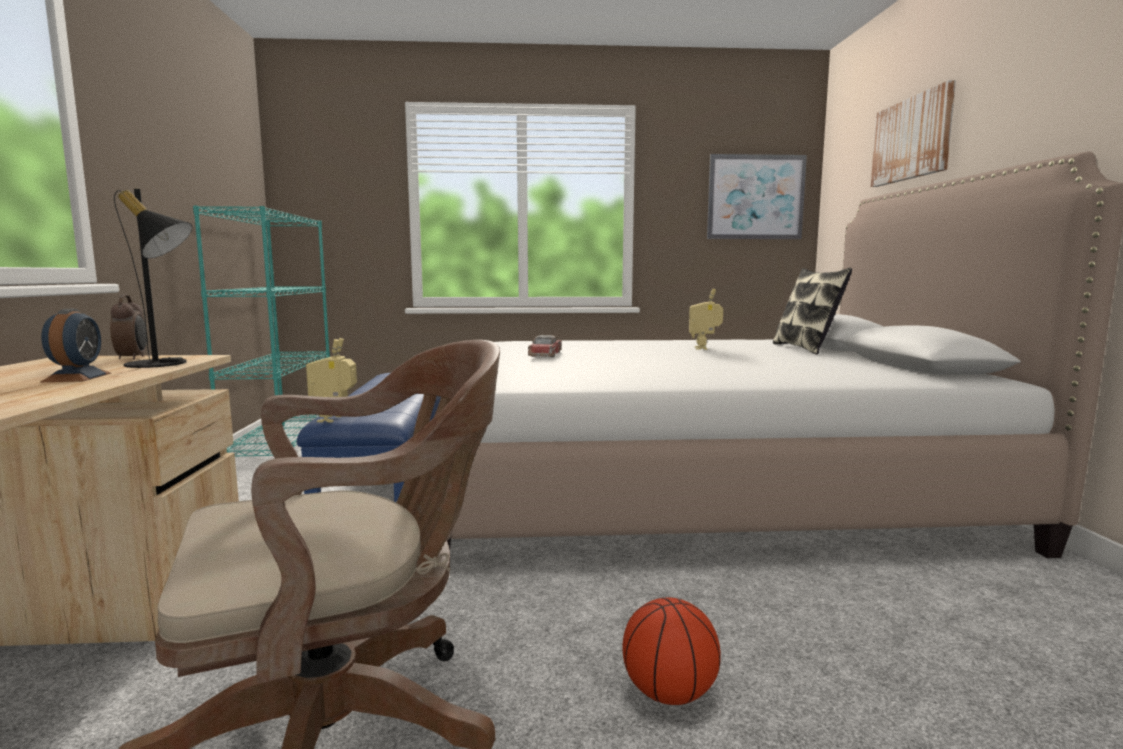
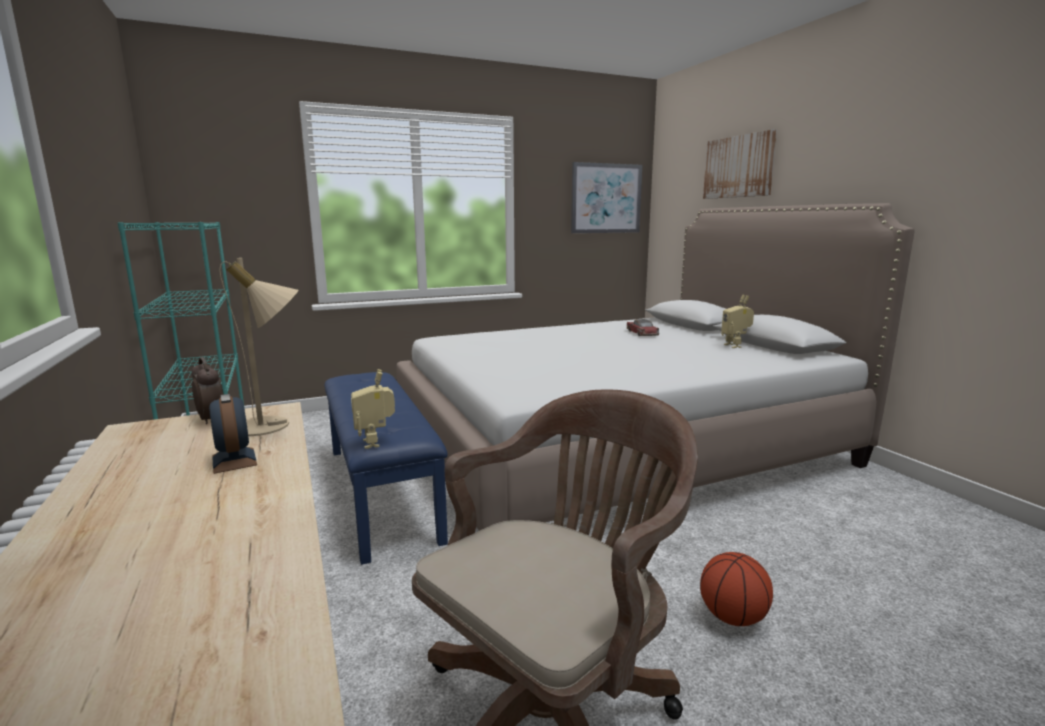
camera: 20 degrees left, 5 degrees up
black table lamp [114,189,192,368] -> beige table lamp [219,258,298,436]
toy car [528,335,562,357] -> toy car moved to [627,319,659,336]
toy robot [689,289,723,350] -> toy robot moved to [721,294,754,348]
pillow [773,268,852,354] -> none

